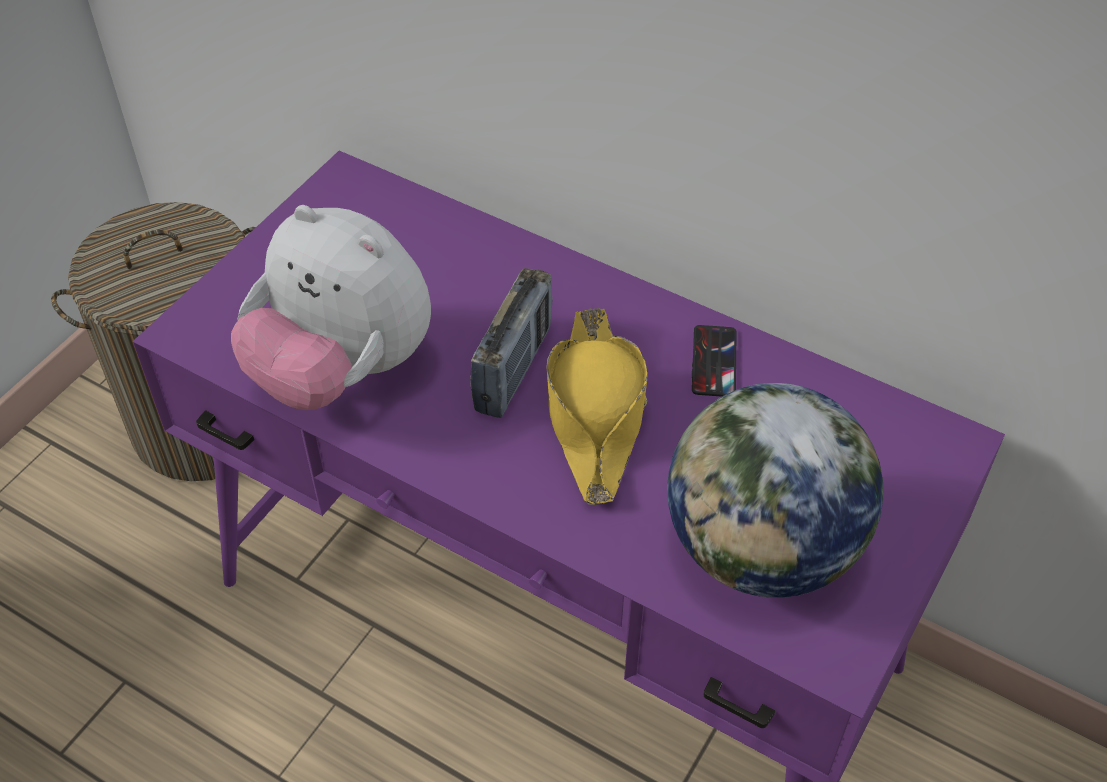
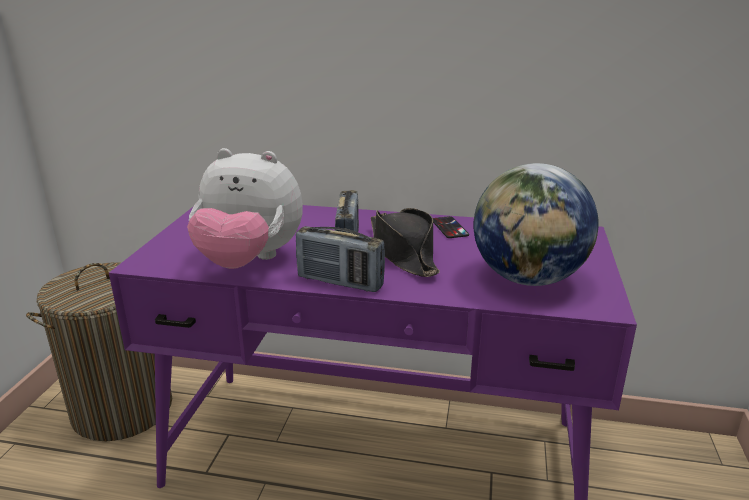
camera: 20 degrees left, 25 degrees down
yellow hat [546,308,648,505] -> black hat [371,208,440,277]
none -> radio [296,226,385,292]

